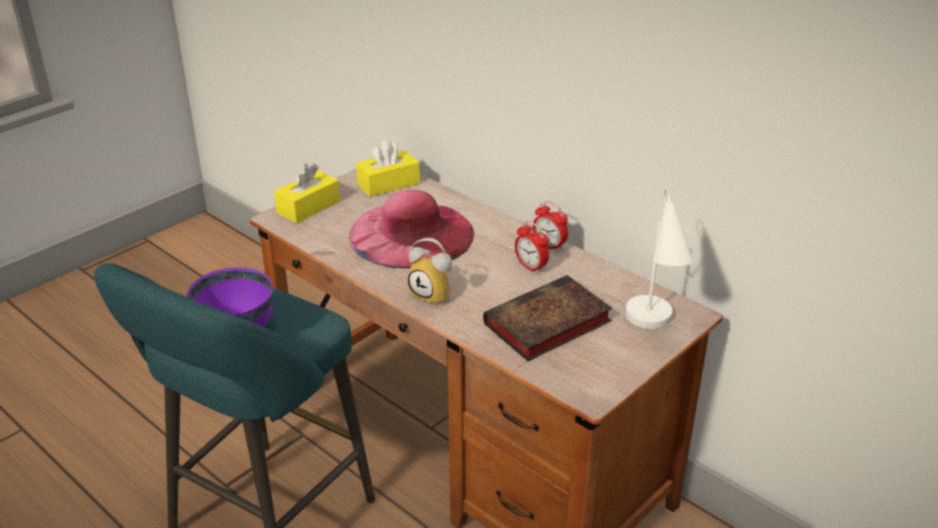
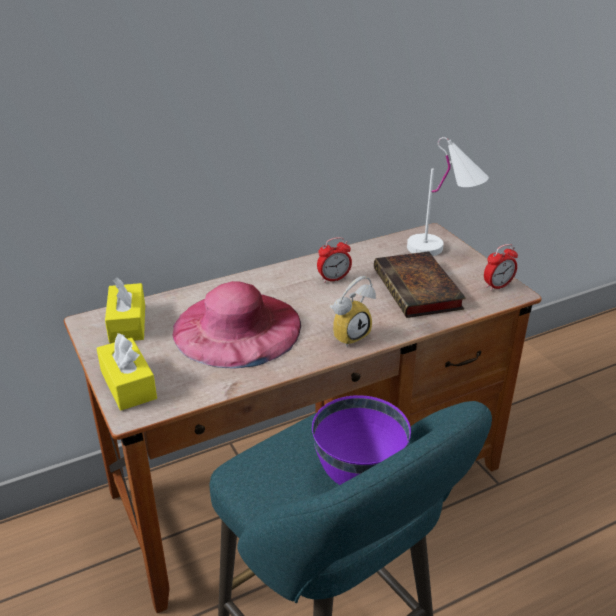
camera: 70 degrees left, 0 degrees up
alarm clock [533,201,568,252] -> alarm clock moved to [484,244,518,291]

